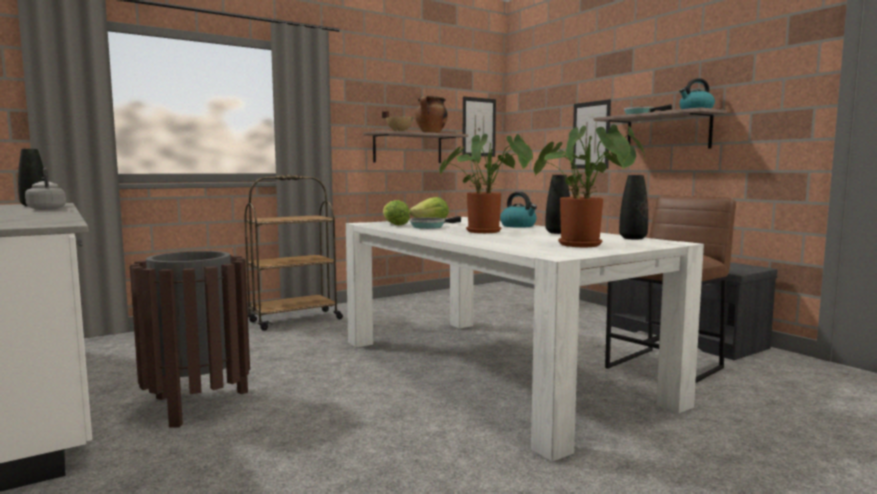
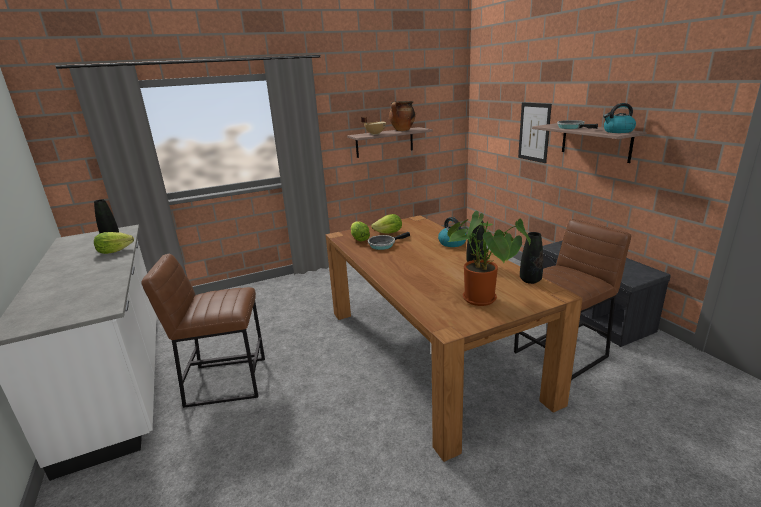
camera: 10 degrees right, 15 degrees up
grey kettle [25,168,66,210] -> lettuce [94,232,134,254]
brown trash can [130,251,250,427] -> brown chair [141,254,265,408]
brown cart [245,175,343,331] -> none
white dining table [346,217,704,462] -> brown dining table [325,215,583,462]
potted plant [439,134,533,233] -> none
picture [462,96,496,157] -> none

